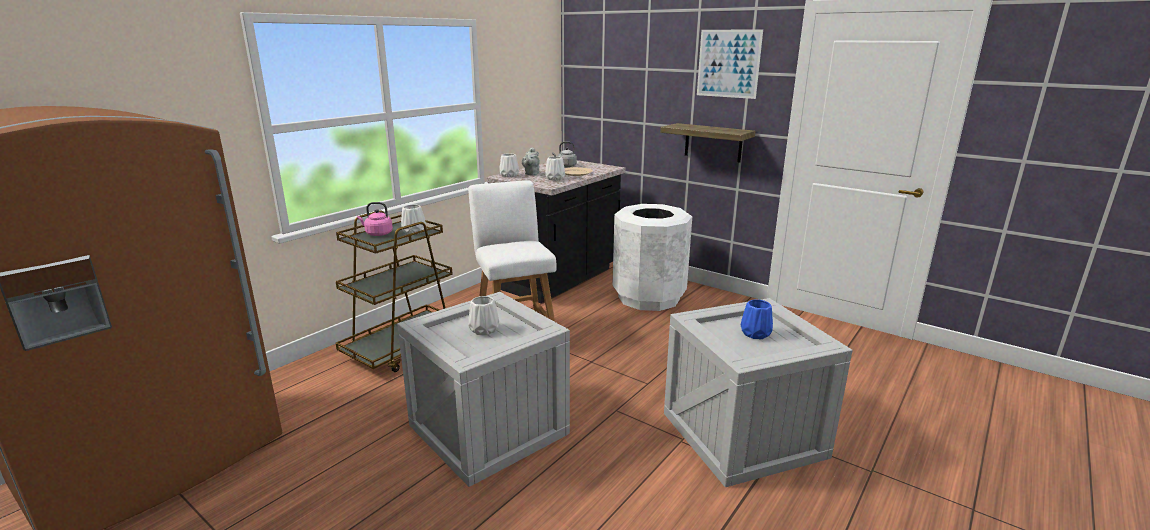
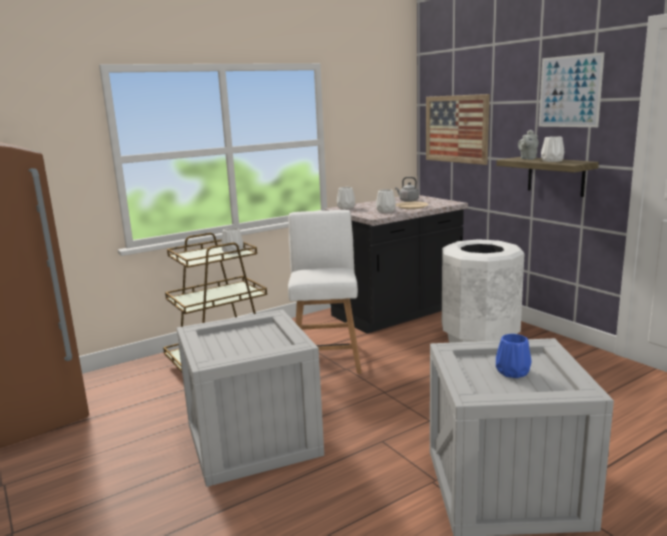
camera: 20 degrees right, 5 degrees down
pink kettle [357,202,393,236] -> none
white vase [468,296,499,335] -> white vase moved to [541,136,564,162]
grey teapot [522,147,540,176] -> grey teapot moved to [518,130,539,160]
none -> picture [426,94,490,165]

